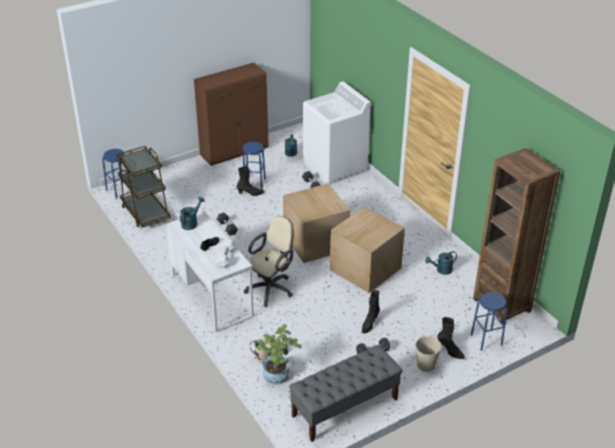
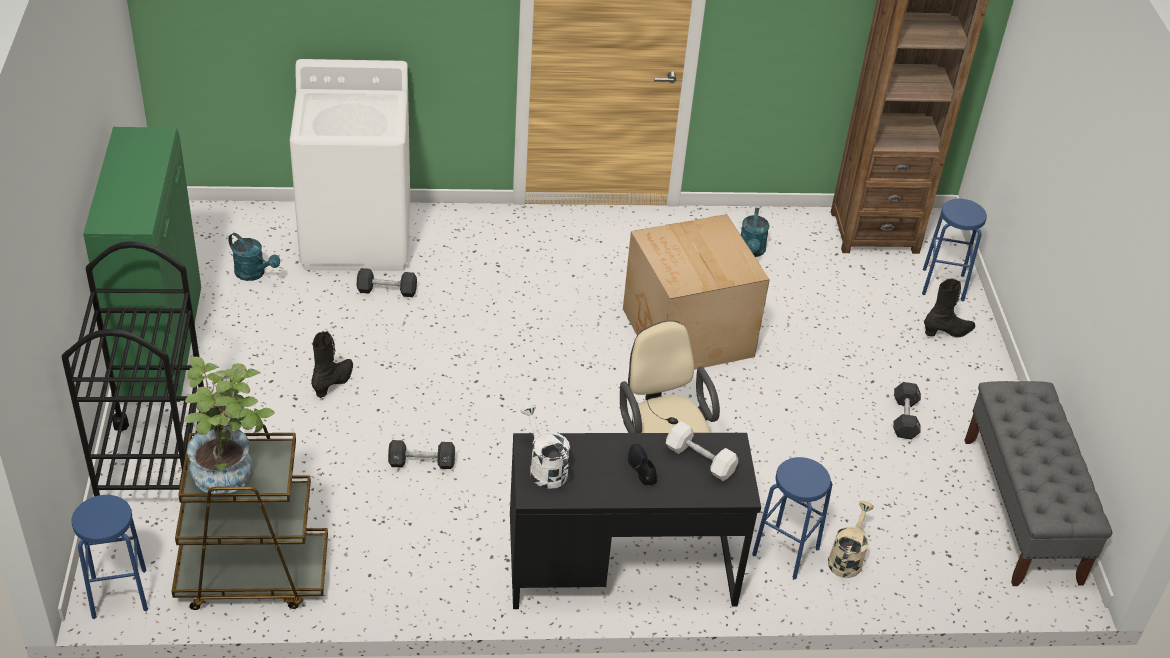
camera: 65 degrees left, 5 degrees up
white desk [166,211,254,332] -> black desk [510,433,761,609]
turquoise watering can [180,197,205,230] -> white watering can [520,404,570,489]
brown cabinet [194,63,268,166] -> green cabinet [83,127,201,402]
blue stool [243,142,266,190] -> blue stool moved to [752,457,832,579]
potted plant [257,324,302,385] -> potted plant moved to [184,357,275,493]
cardboard box [283,184,350,263] -> none
black boot [362,290,380,333] -> none
beige bucket [415,336,442,372] -> none
none -> black cart [62,241,204,497]

